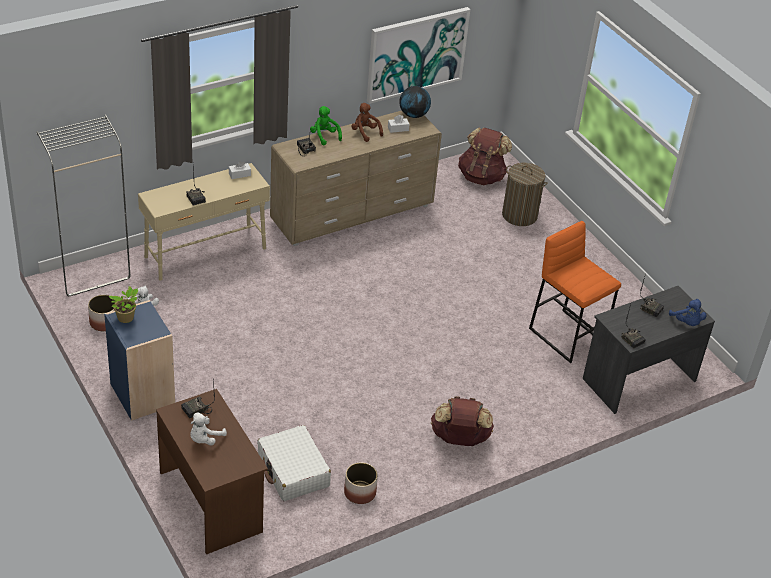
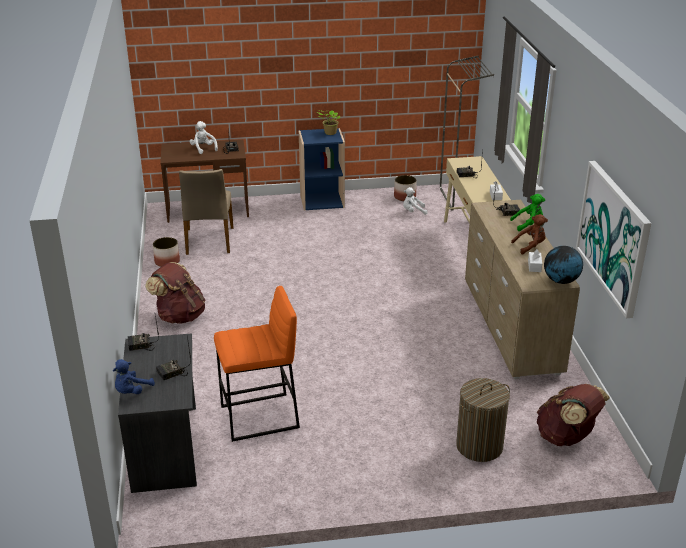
camera: 115 degrees right, 10 degrees down
white suitcase [257,425,331,501] -> beige chair [179,169,234,255]
blue plush toy [669,299,707,326] -> blue plush toy turned 60 degrees counterclockwise [113,359,155,394]

